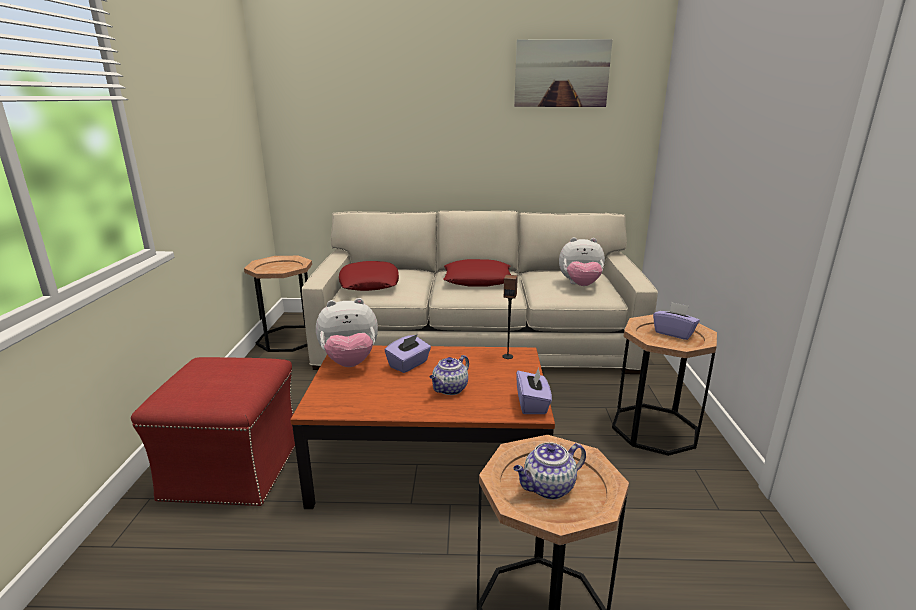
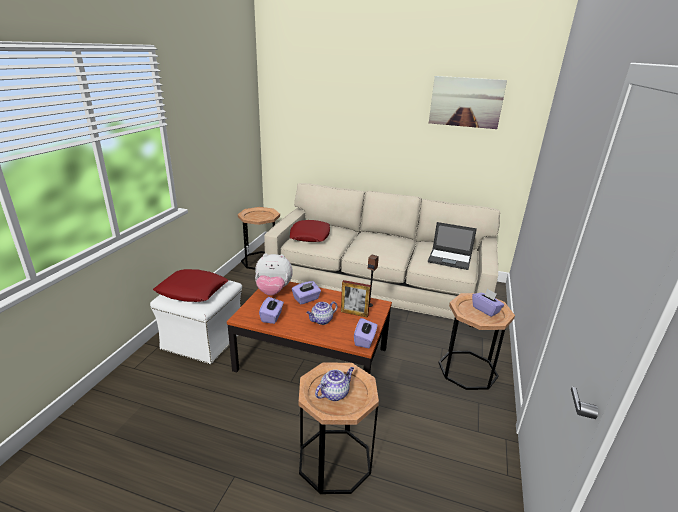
camera: 15 degrees right, 5 degrees up
red ottoman [131,357,295,506] -> white ottoman [150,280,242,364]
red pillow [443,259,511,287] -> red pillow moved to [153,269,228,302]
teapot [513,442,586,500] -> teapot turned 150 degrees clockwise [315,367,354,401]
plush toy [559,237,605,286] -> laptop [428,222,477,270]
none -> purple tissue box [259,297,284,324]
none -> picture frame [341,280,371,318]

